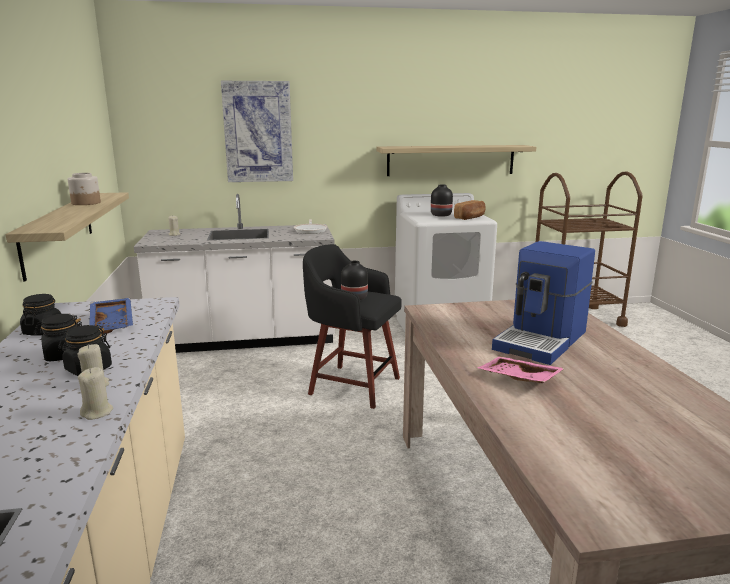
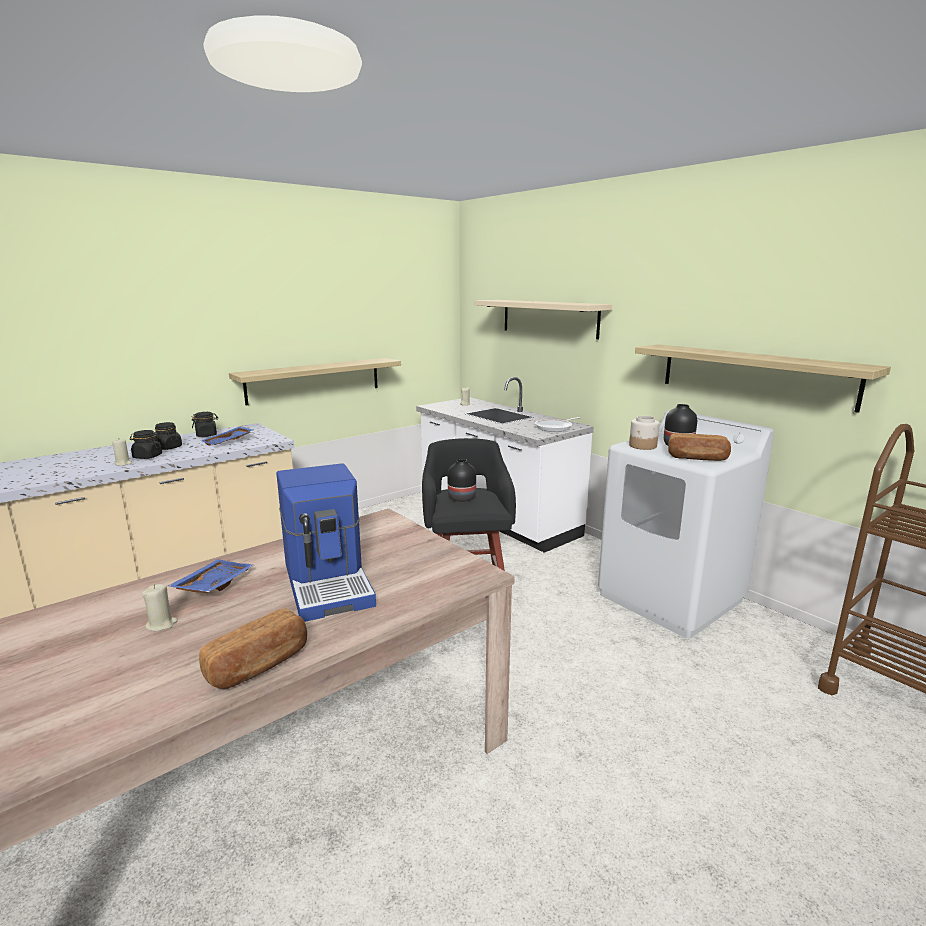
camera: 60 degrees right, 0 degrees up
jar [68,173,101,205] -> jar moved to [629,416,659,450]
beige candle [78,367,113,420] -> beige candle moved to [142,584,178,631]
picture [221,81,293,182] -> beige shelf [475,300,612,339]
pink tray [477,357,565,383] -> blue tray [168,559,254,593]
coffee machine [492,241,595,365] -> coffee machine turned 120 degrees counterclockwise [276,463,376,622]
none -> bread [199,608,307,689]

